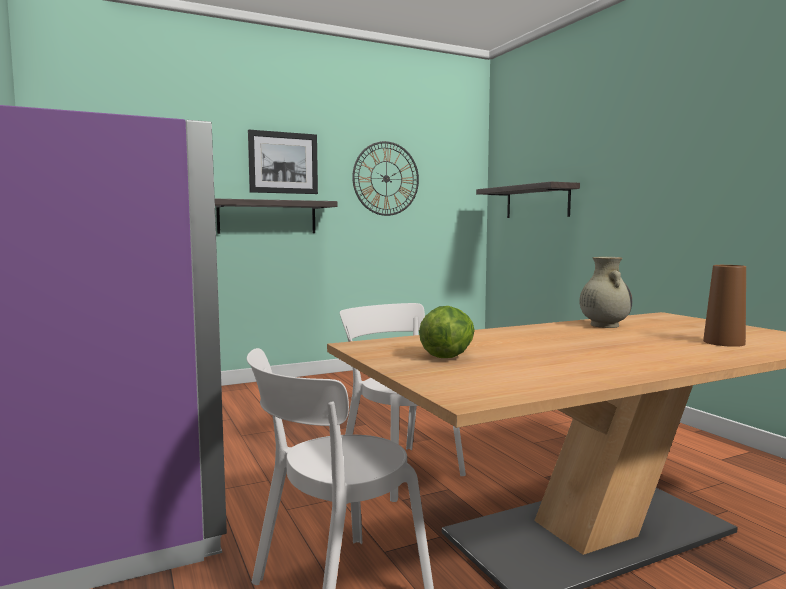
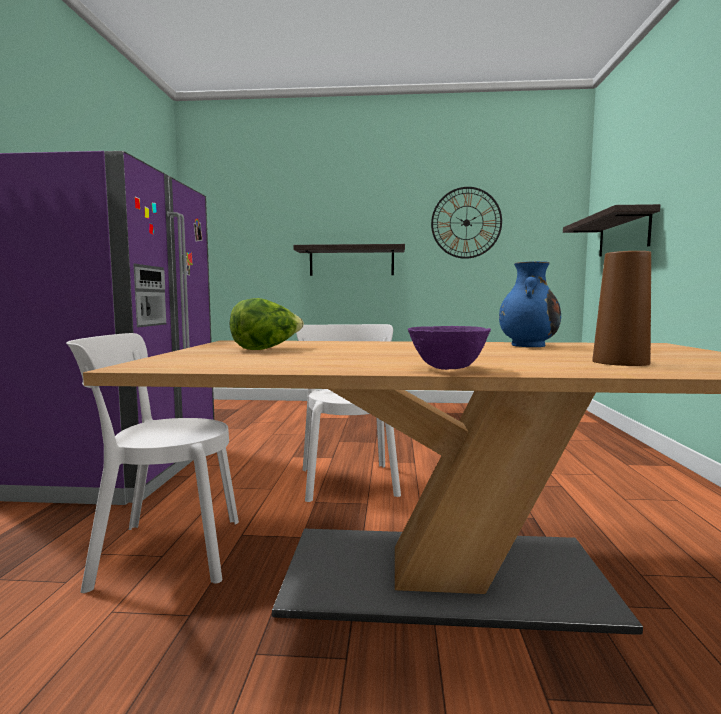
camera: 30 degrees right, 0 degrees up
picture [248,130,318,194] -> none
beige vase [580,257,632,328] -> blue vase [499,261,561,347]
none -> purple bowl [408,326,491,370]

